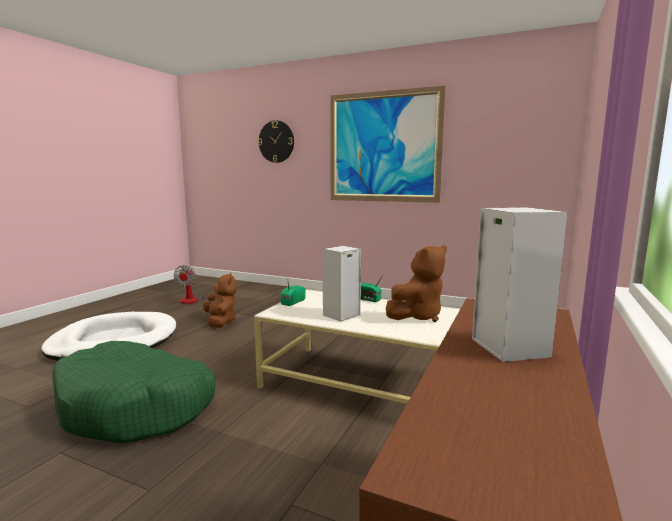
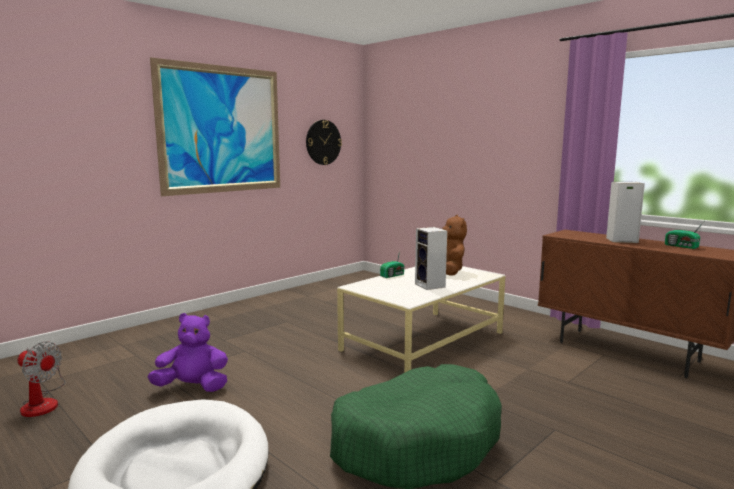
camera: 70 degrees left, 0 degrees up
brown plush toy [203,272,236,328] -> purple plush toy [148,313,228,392]
wall clock [258,120,294,163] -> wall clock moved to [306,120,342,165]
radio [280,283,305,306] -> radio moved to [665,222,704,249]

